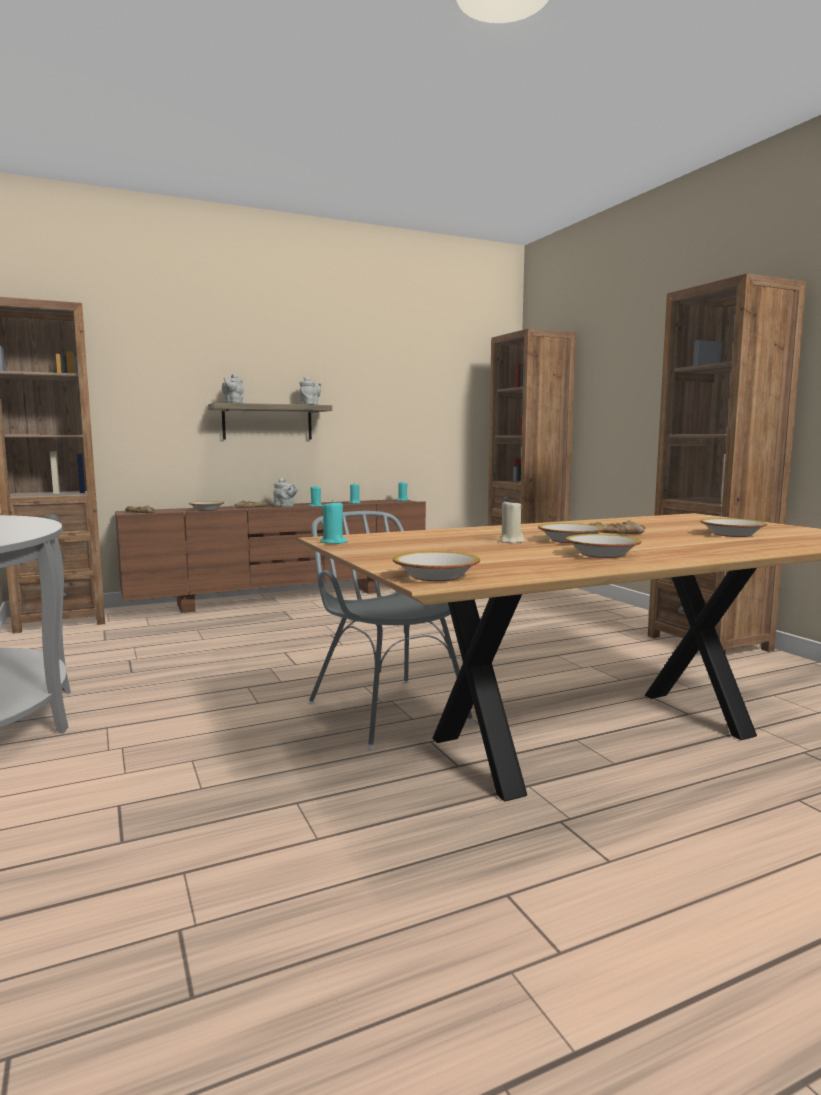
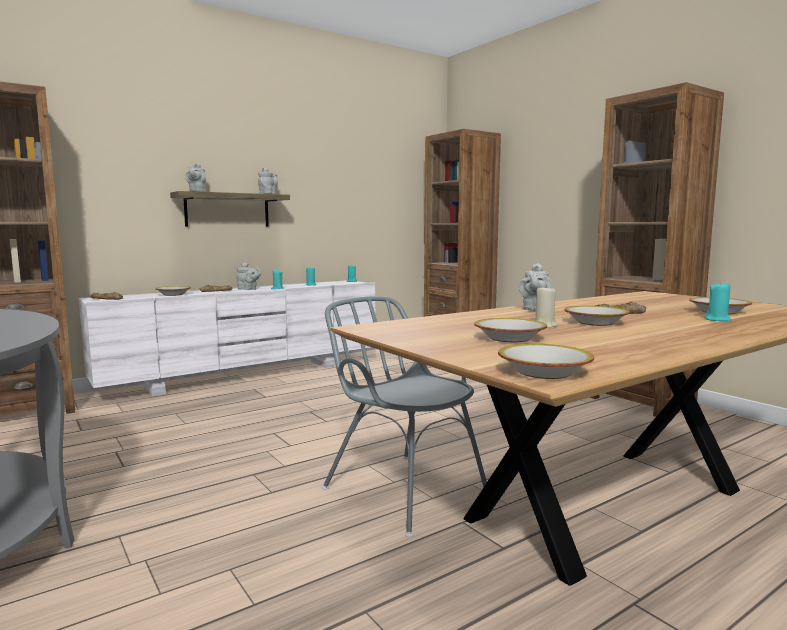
camera: 10 degrees left, 0 degrees up
brown cabinet [115,499,426,613] -> white cabinet [78,280,375,396]
turquoise candle [320,500,348,544] -> turquoise candle moved to [705,282,731,321]
bowl [565,534,641,558] -> bowl moved to [474,318,547,342]
none -> grey teapot [519,263,552,311]

